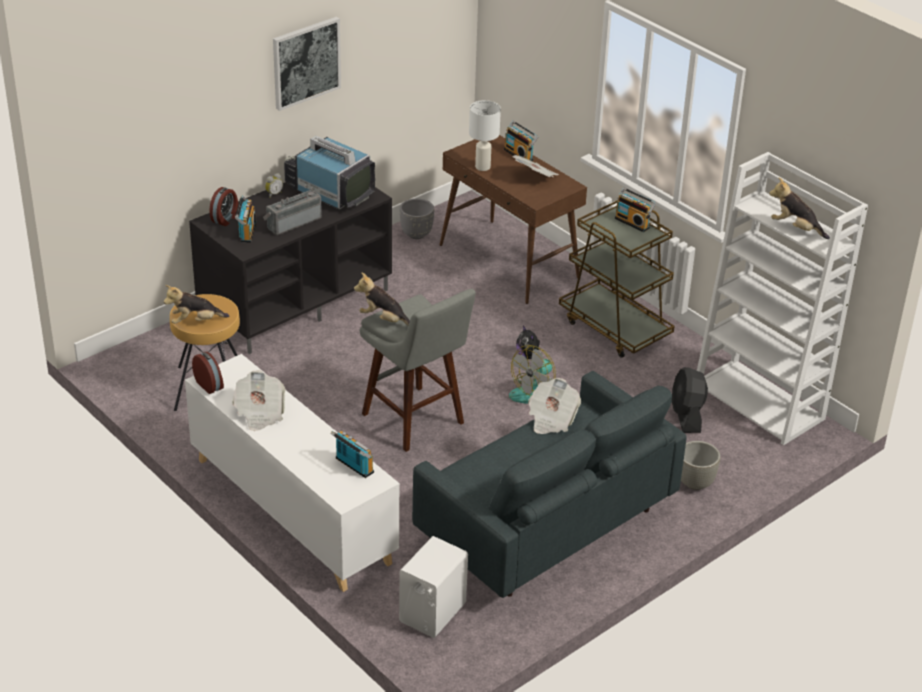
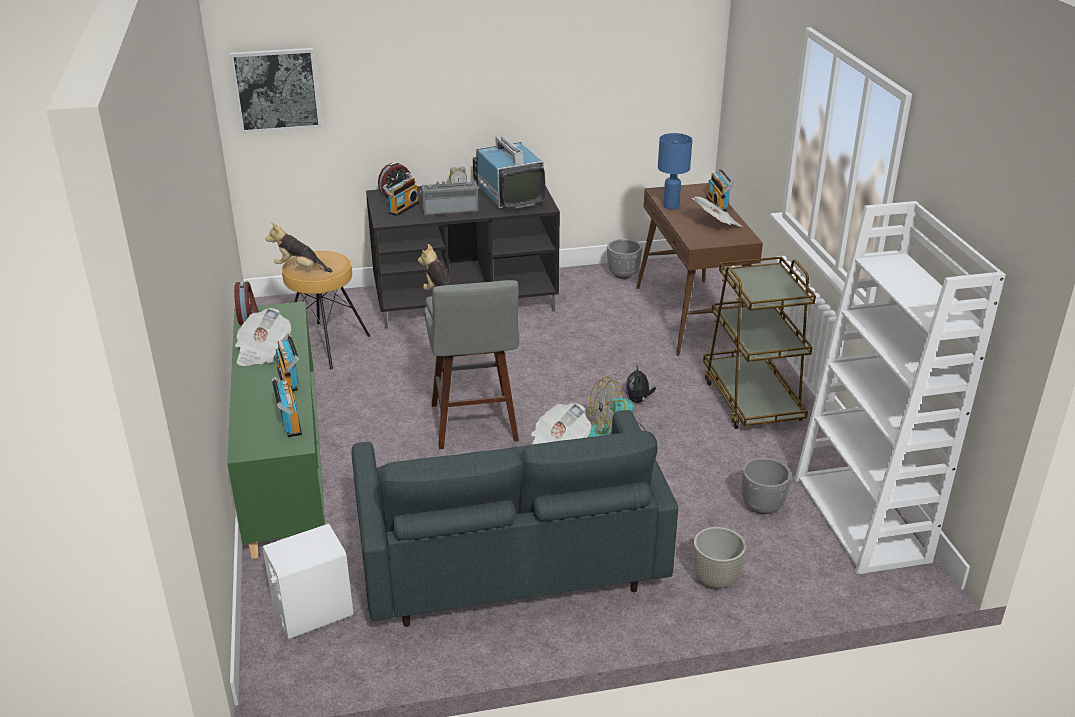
camera: 30 degrees right, 5 degrees down
white cabinet [185,354,400,592] -> green cabinet [227,301,325,559]
picture [273,17,341,111] -> picture moved to [230,48,322,133]
white table lamp [469,100,501,171] -> blue table lamp [658,133,692,209]
radio [615,188,656,232] -> radio moved to [276,334,299,391]
black fan [672,367,708,433] -> grey planter [742,458,791,514]
plush toy [769,177,830,239] -> none

